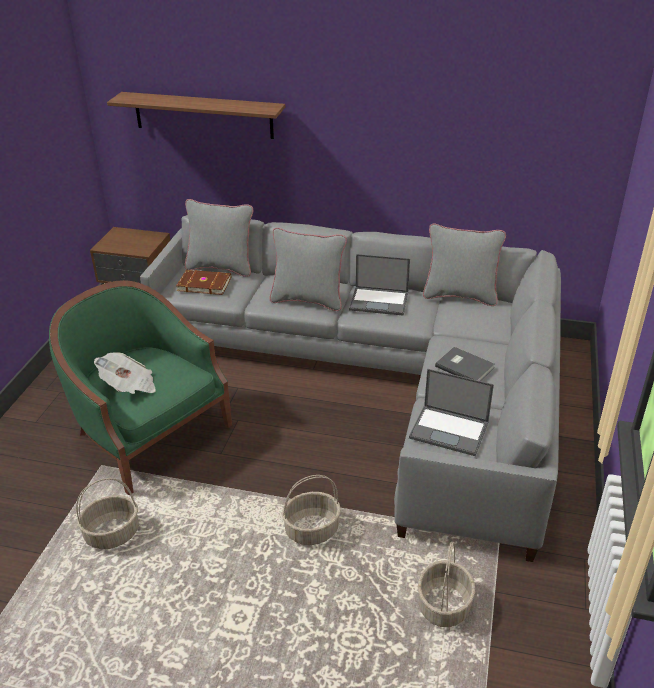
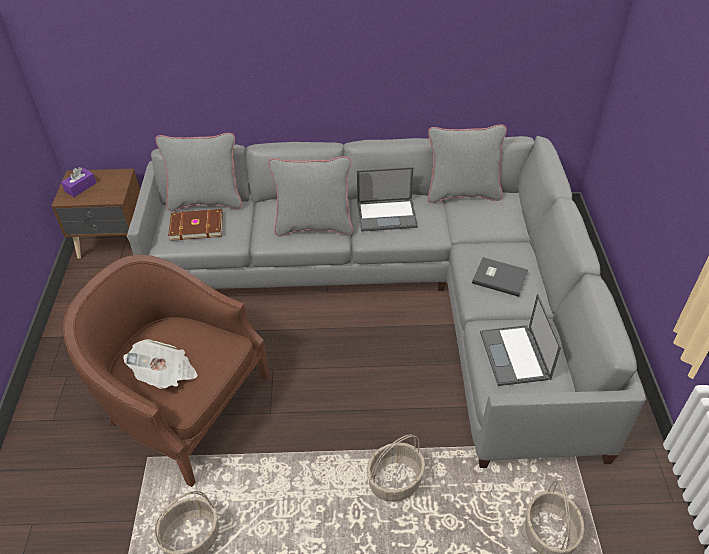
camera: 15 degrees left, 10 degrees up
green armchair [49,280,232,495] -> brown armchair [63,255,270,487]
shelf [107,92,285,139] -> none
laptop [409,369,494,456] -> laptop turned 75 degrees clockwise [480,294,561,386]
none -> purple tissue box [61,167,97,197]

